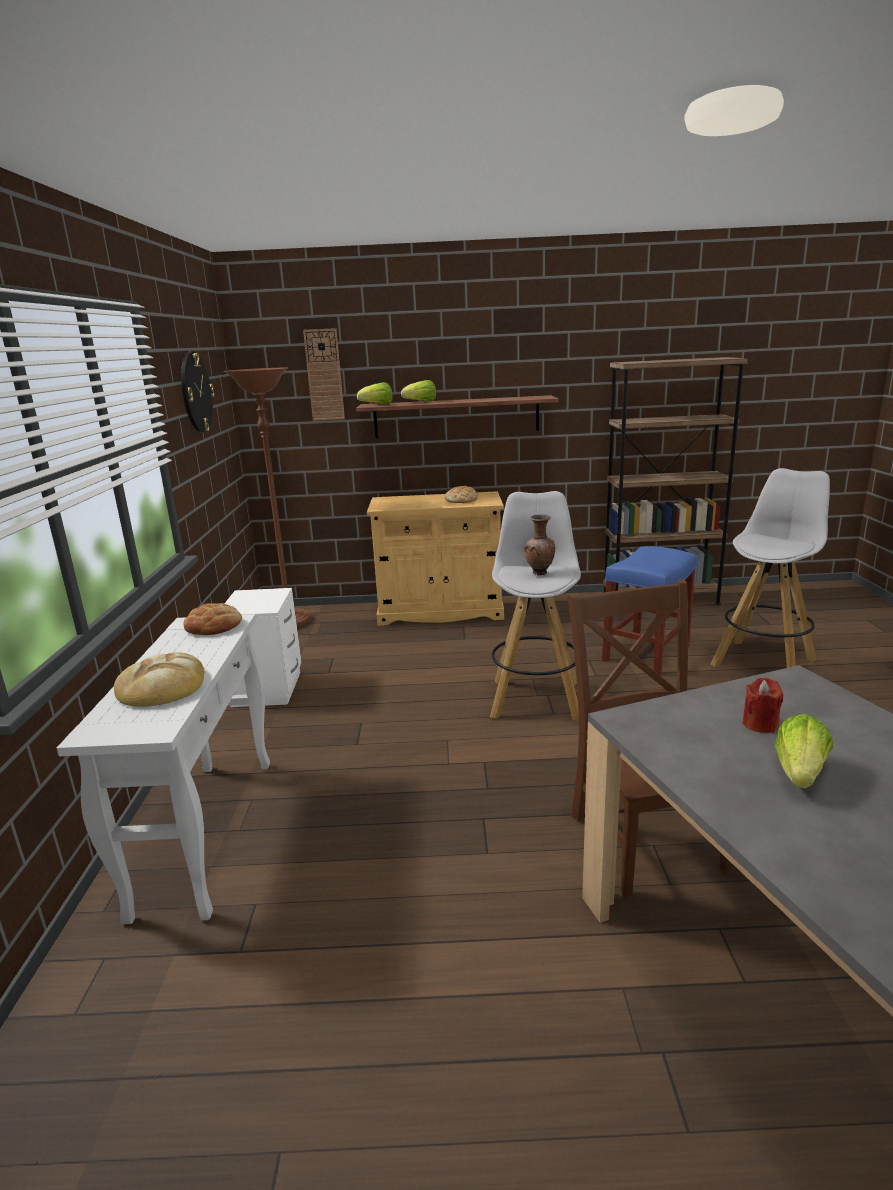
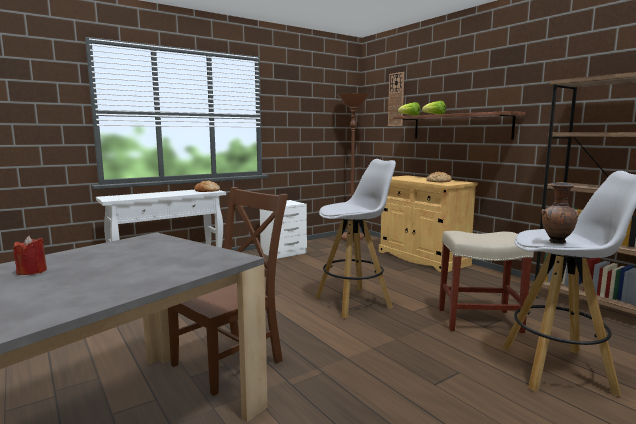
camera: 55 degrees right, 10 degrees down
bread [114,652,205,707] -> none
wall clock [181,352,214,433] -> none
brown vase [524,514,555,576] -> brown vase moved to [541,183,579,244]
blue stool [602,546,697,675] -> beige stool [439,231,534,333]
red candle [743,678,783,733] -> red candle moved to [13,236,47,275]
lettuce [774,714,833,789] -> none

